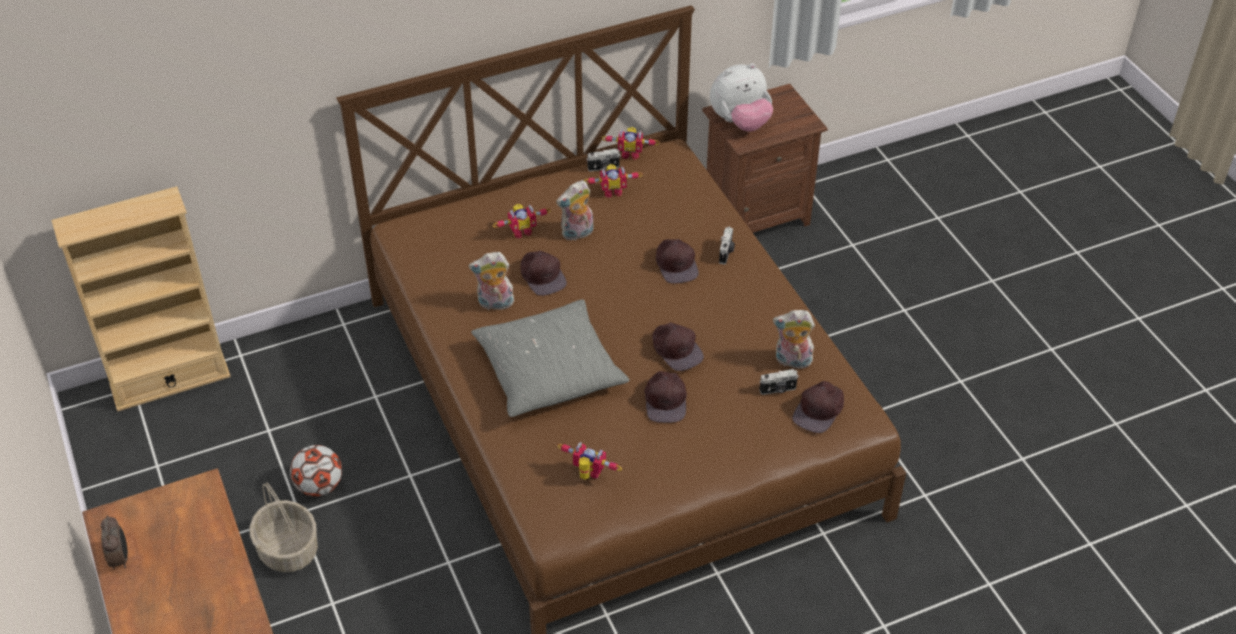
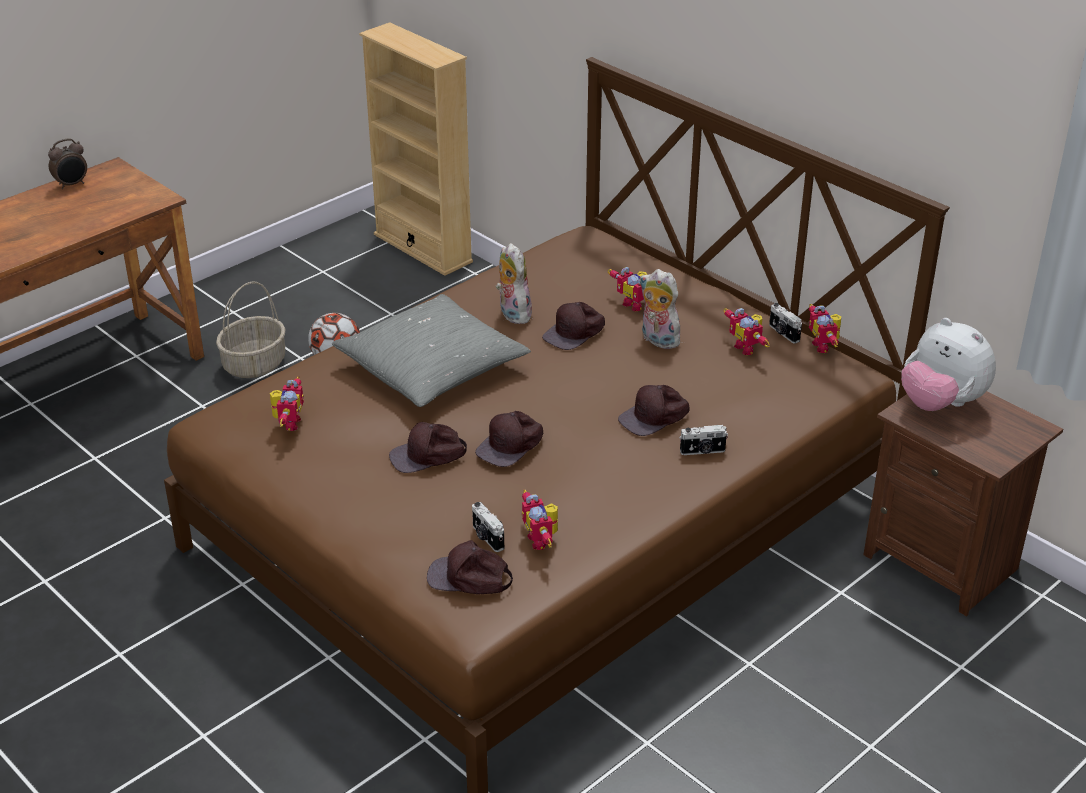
camera: 70 degrees right, 10 degrees down
plush toy [773,310,815,369] -> toy robot [522,490,558,550]

